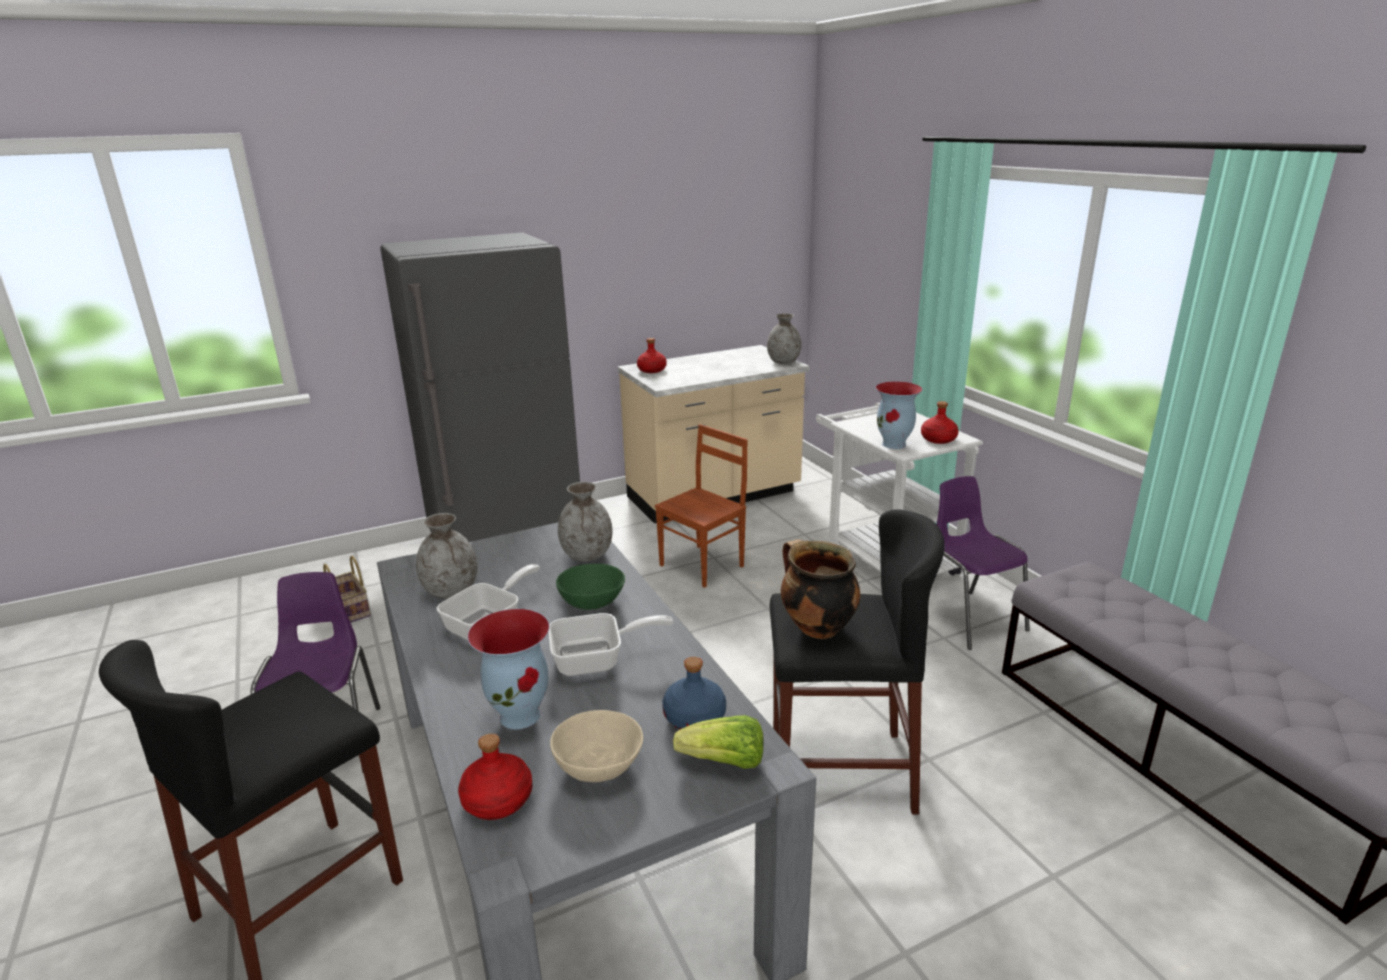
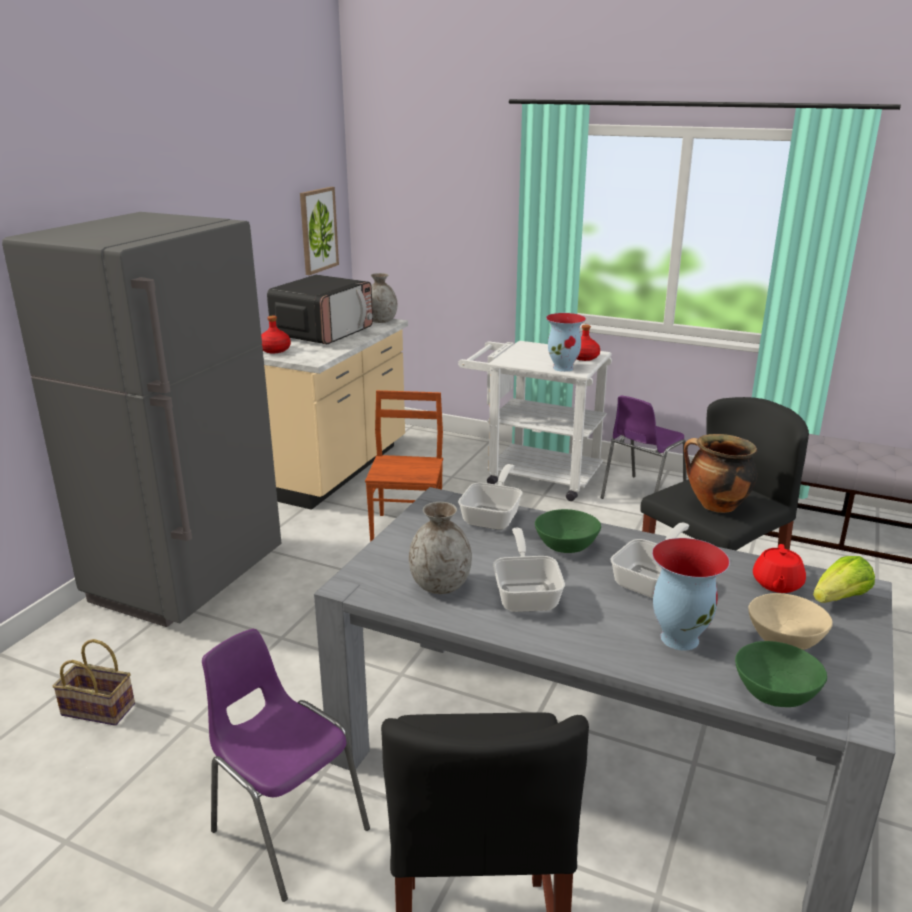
camera: 40 degrees left, 0 degrees up
red bottle [458,734,533,820] -> green bowl [735,641,827,707]
grey vase [558,482,612,561] -> frying pan [458,464,523,530]
blue bottle [662,657,726,729] -> red teapot [753,544,806,593]
purple chair [937,476,1029,650] -> purple chair turned 75 degrees counterclockwise [601,396,686,499]
none -> microwave [267,275,373,344]
none -> picture [300,187,339,275]

